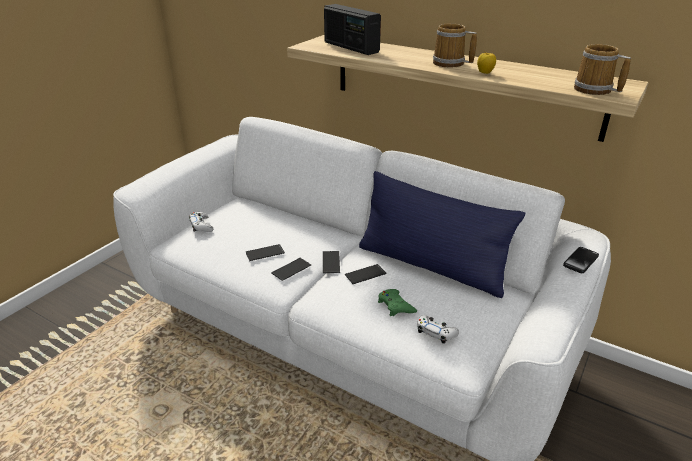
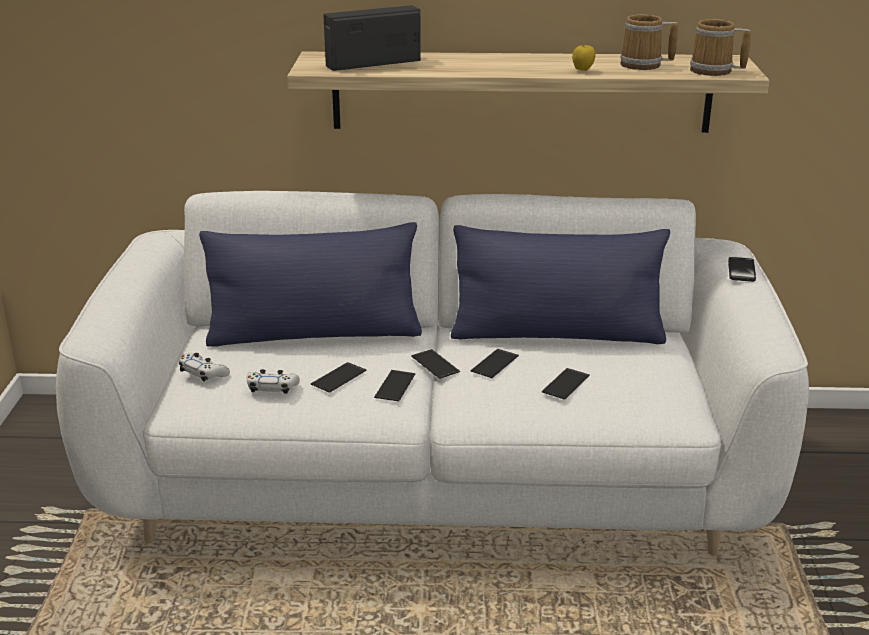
camera: 30 degrees left, 5 degrees down
radio [324,4,381,55] -> radio turned 135 degrees clockwise [323,5,421,71]
green game controller [378,289,417,316] -> phone [542,368,590,400]
white game controller [417,315,459,344] -> white game controller moved to [247,369,300,394]
mug [433,24,477,68] -> mug moved to [620,14,678,70]
none -> blue pillow [199,222,422,347]

